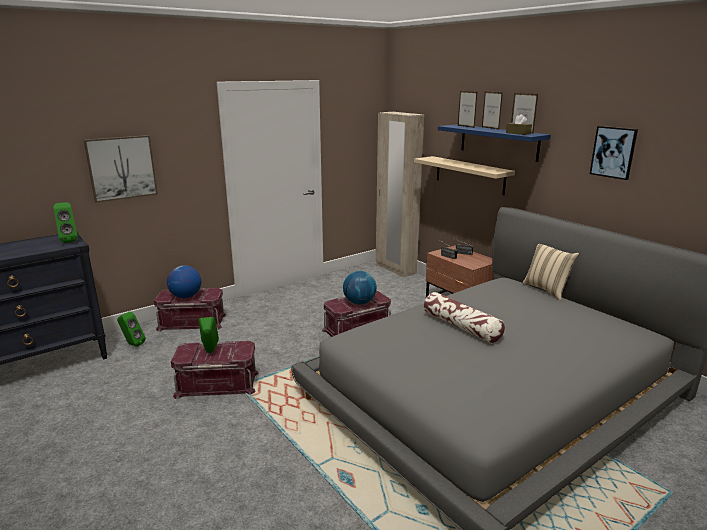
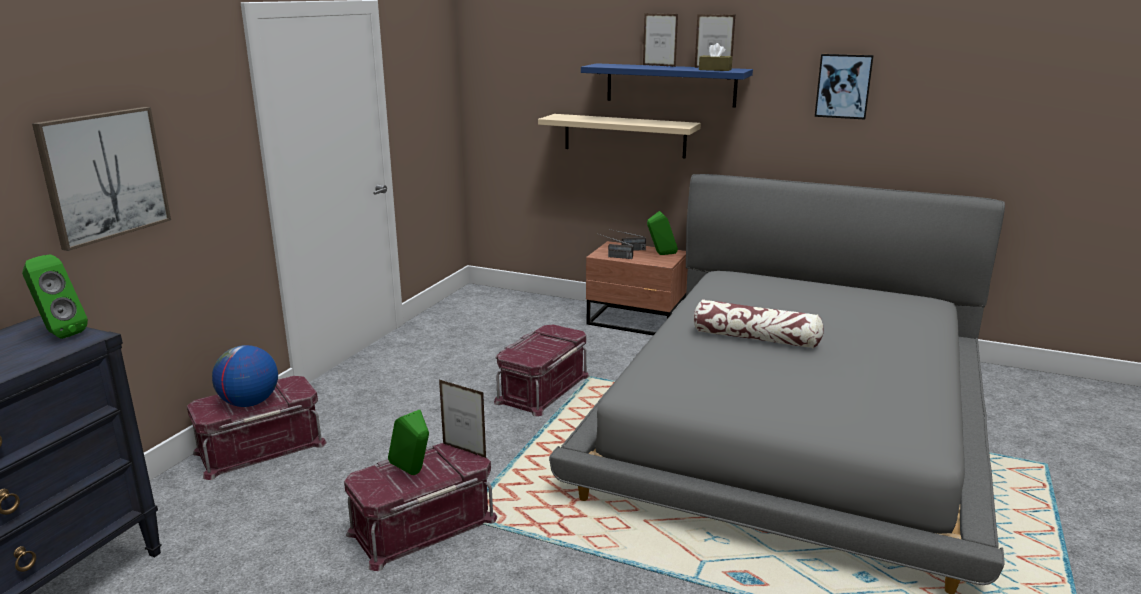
camera: 30 degrees left, 0 degrees up
green speaker [117,311,146,347] -> green speaker moved to [647,211,678,255]
globe [343,271,377,305] -> none
beige wardrobe [376,112,424,277] -> none
picture frame [458,91,477,128] -> picture frame moved to [439,380,486,458]
beige pillow [522,244,579,301] -> none

